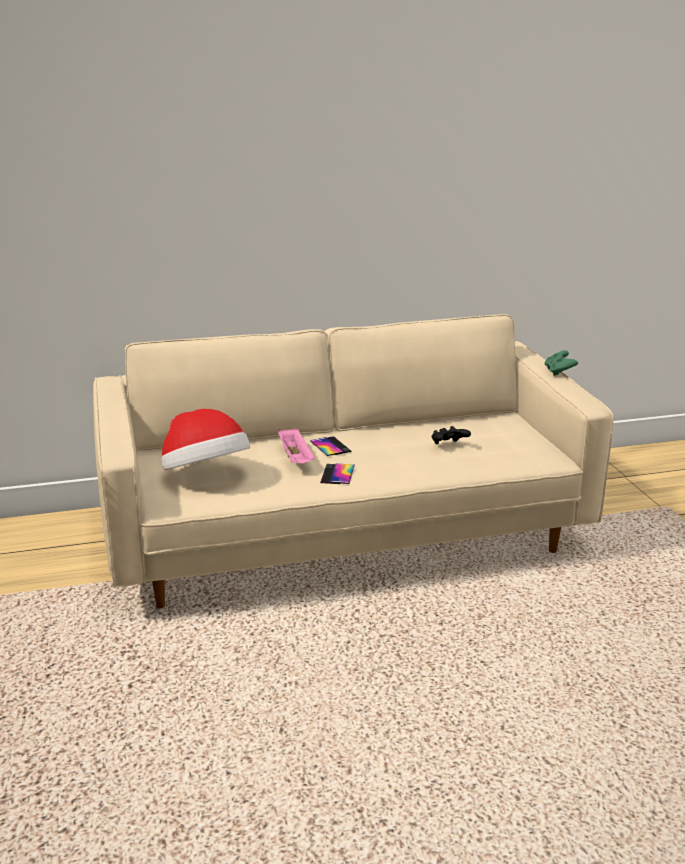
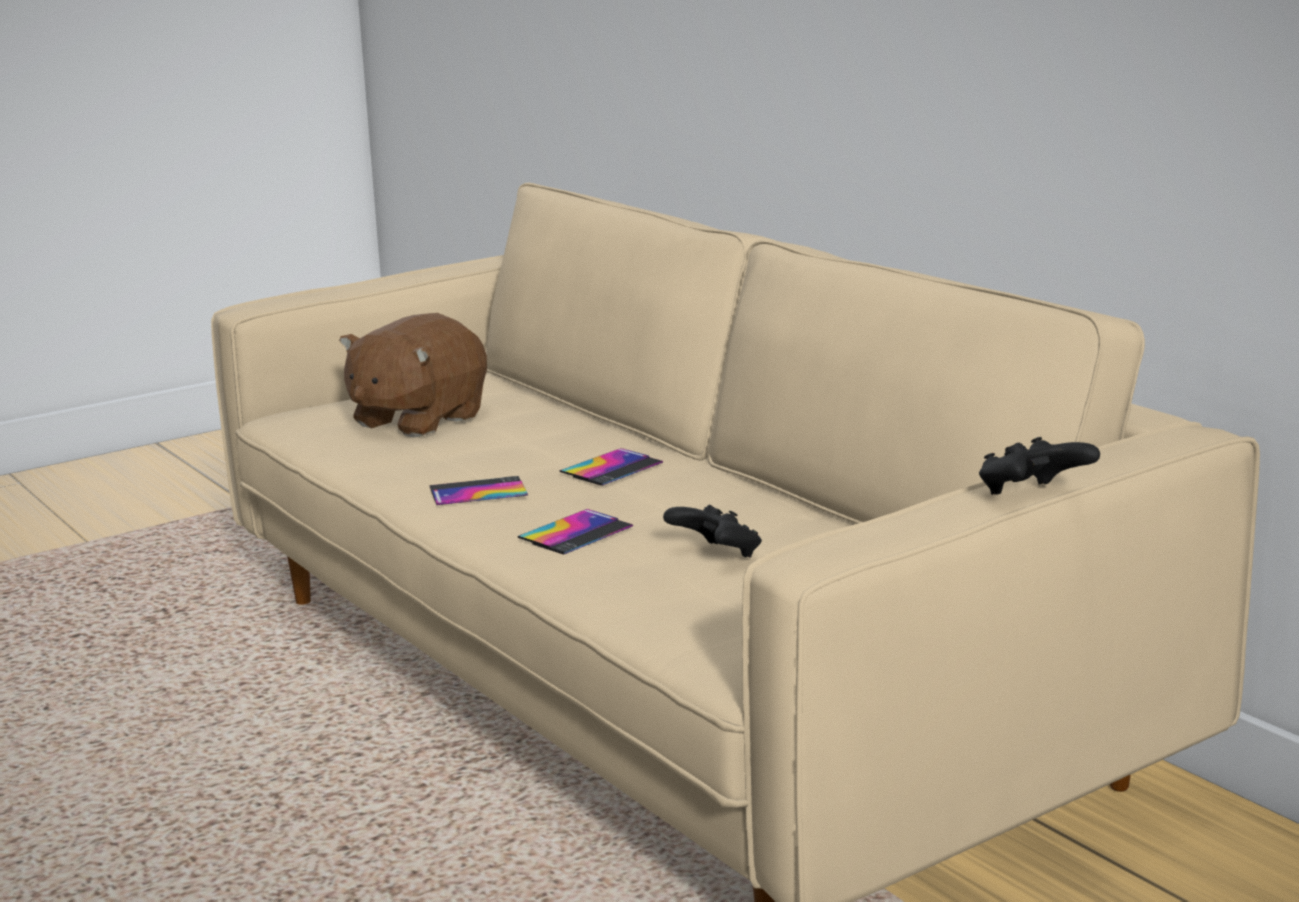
camera: 70 degrees right, 5 degrees down
hat [161,409,250,470] -> brown plush toy [339,313,487,438]
pink tray [278,428,315,463] -> none
green game controller [544,350,578,376] -> black game controller [979,437,1100,495]
none -> phone [518,509,633,555]

